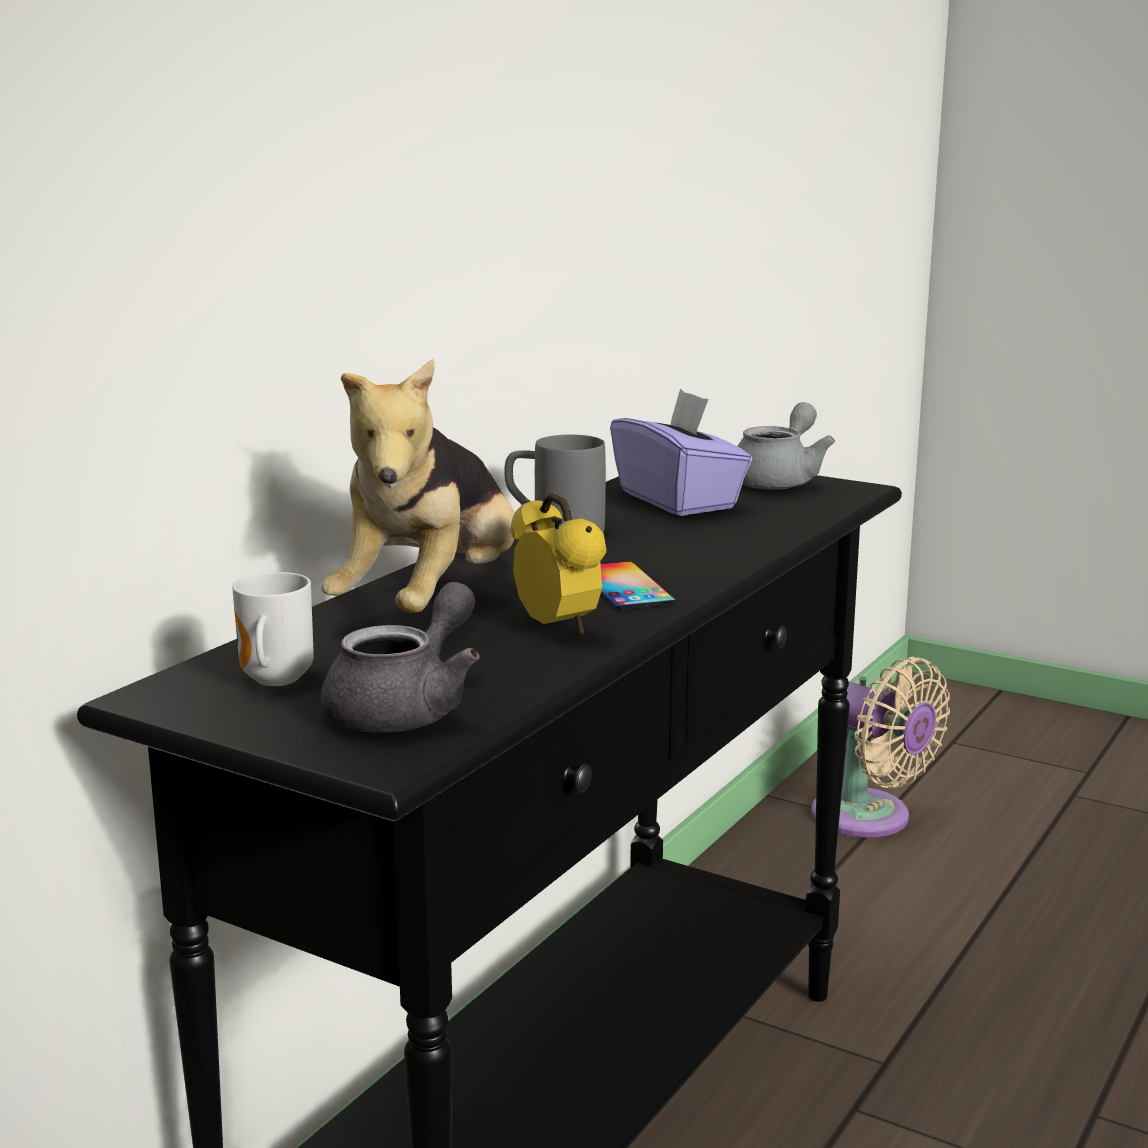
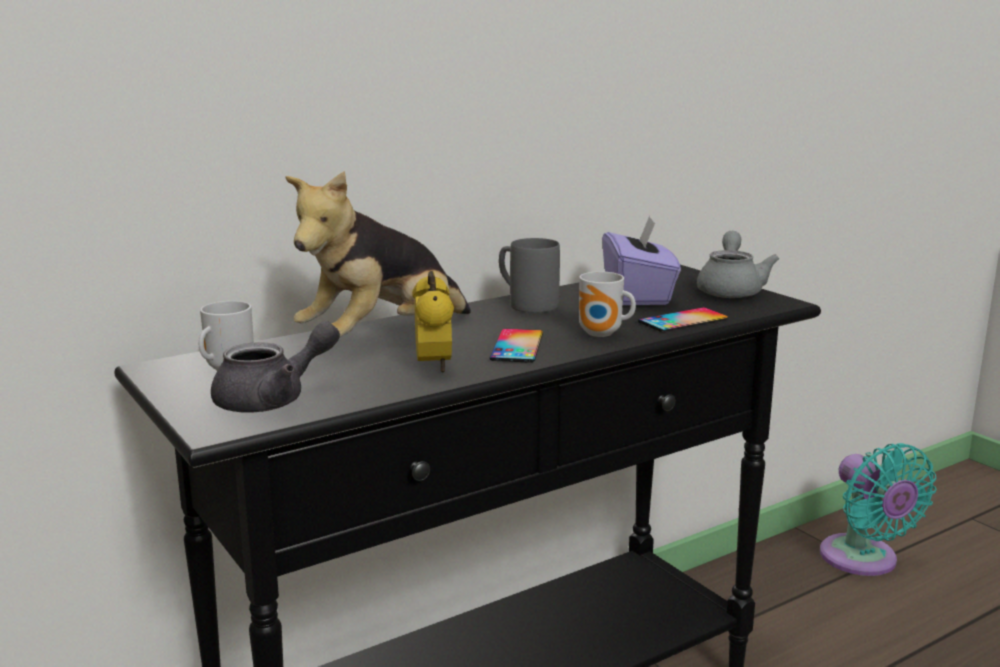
camera: 25 degrees right, 0 degrees up
grey teapot [738,402,835,490] -> grey teapot turned 45 degrees counterclockwise [697,231,780,298]
beige fan [811,656,950,837] -> turquoise fan [820,443,937,576]
none -> mug [579,271,636,337]
none -> phone [638,307,728,332]

